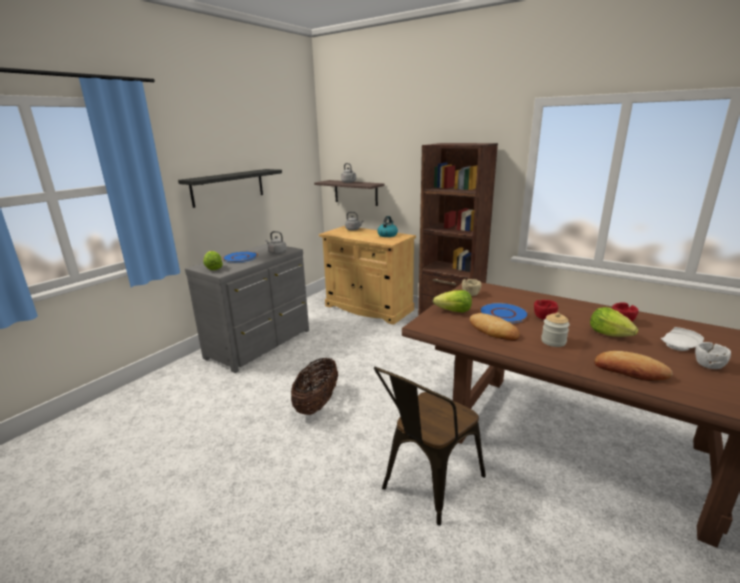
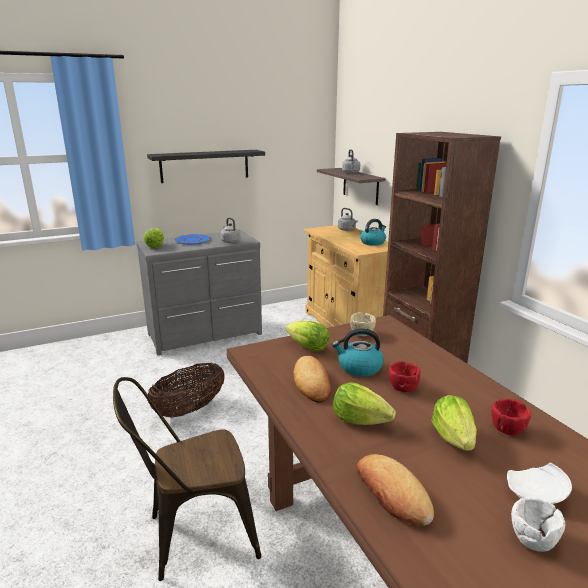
camera: 30 degrees right, 0 degrees up
blue plate [479,303,529,324] -> kettle [332,328,384,377]
jar [541,312,570,347] -> lettuce [333,382,396,425]

